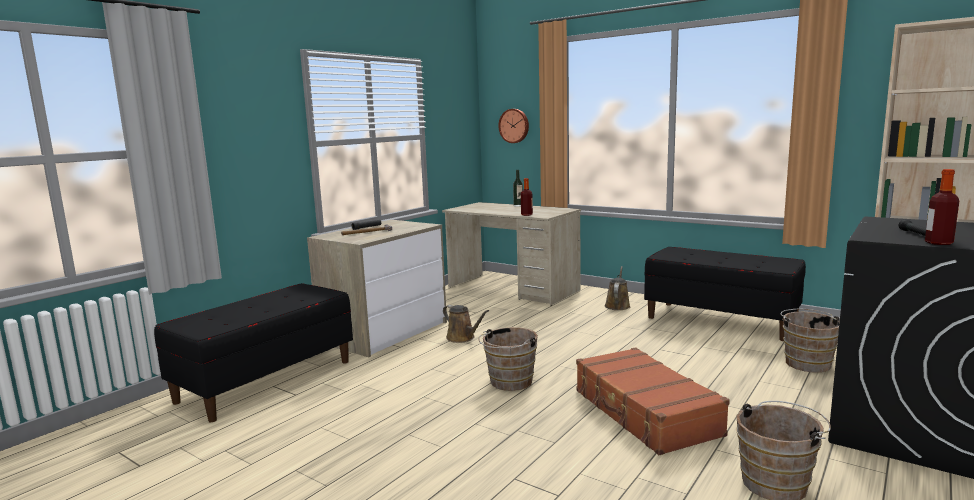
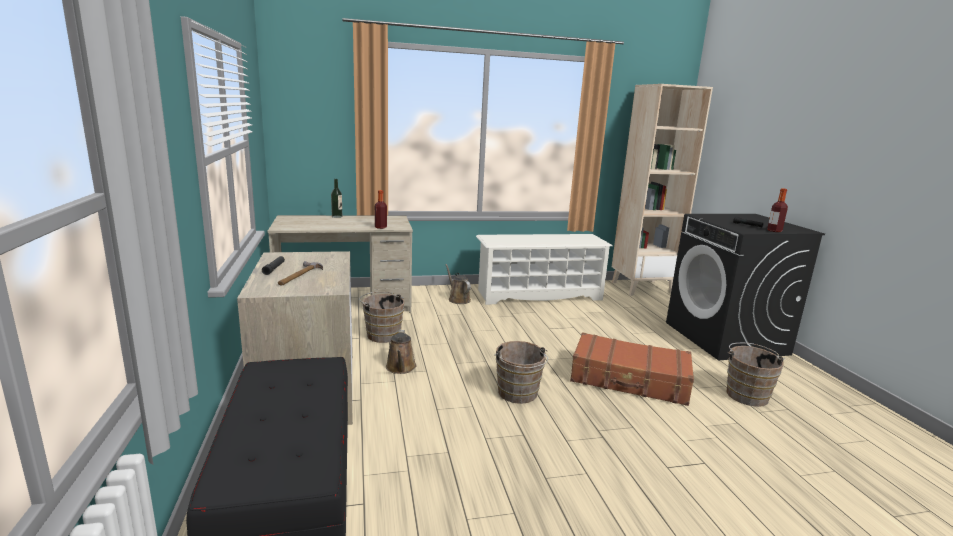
camera: 50 degrees left, 5 degrees up
brown watering can [443,305,489,343] -> brown watering can turned 90 degrees clockwise [386,330,416,374]
wall clock [498,109,529,143] -> none
black bench [644,247,806,341] -> white shoe rack [476,234,612,305]
brown bucket [781,309,840,373] -> brown bucket moved to [359,292,405,343]

